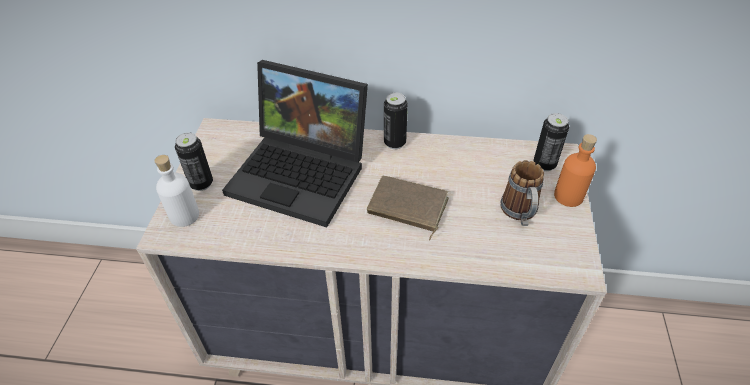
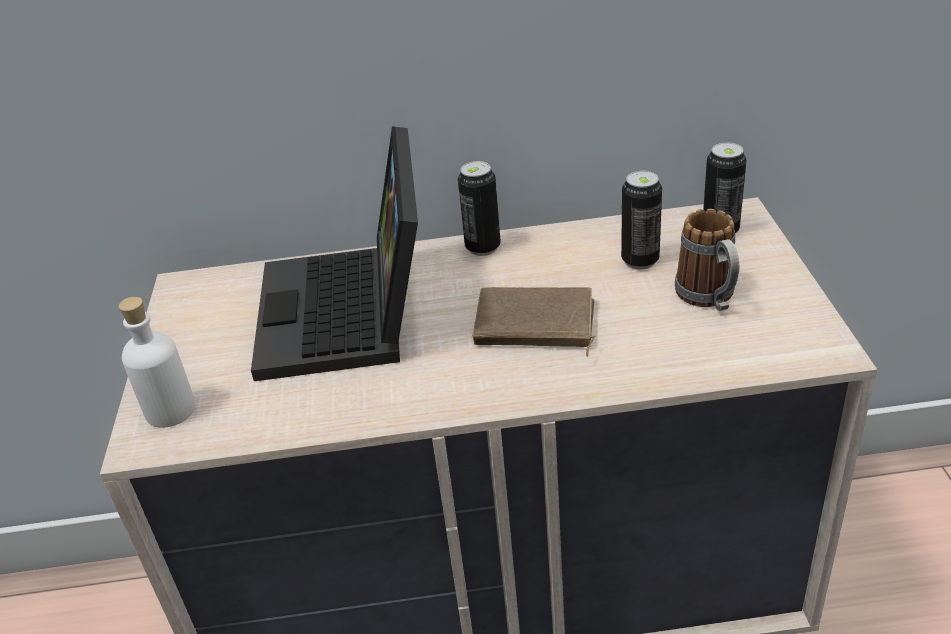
camera: 10 degrees left, 10 degrees down
can [175,132,213,191] -> can moved to [621,171,662,269]
laptop [222,60,368,227] -> laptop turned 75 degrees clockwise [251,126,418,381]
orange bottle [554,134,597,207] -> none

